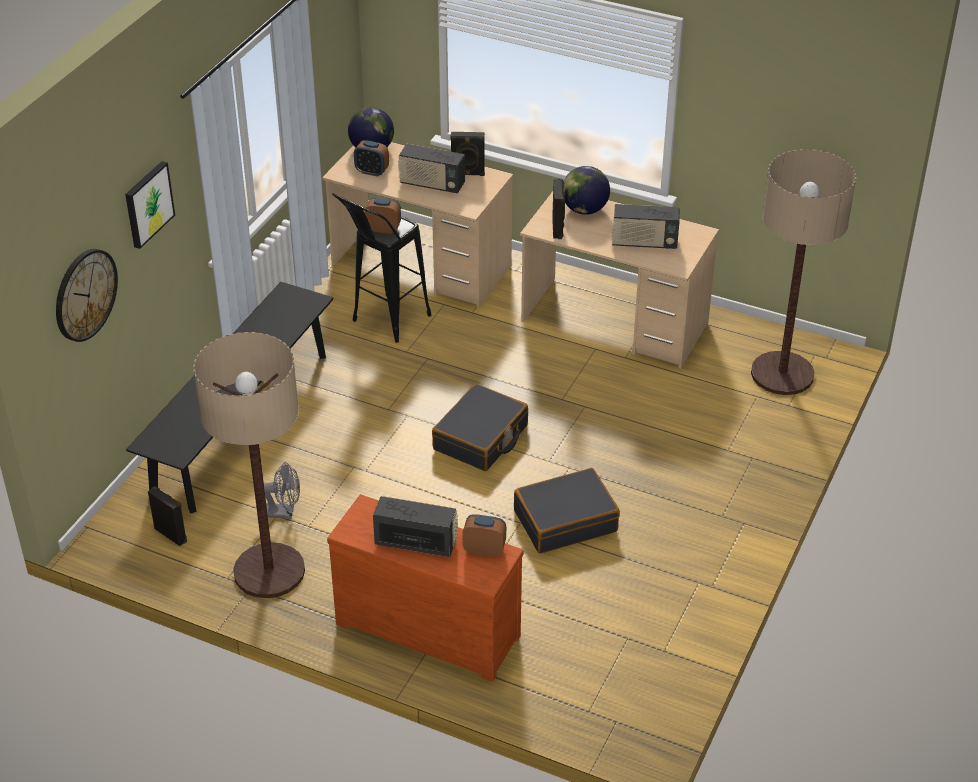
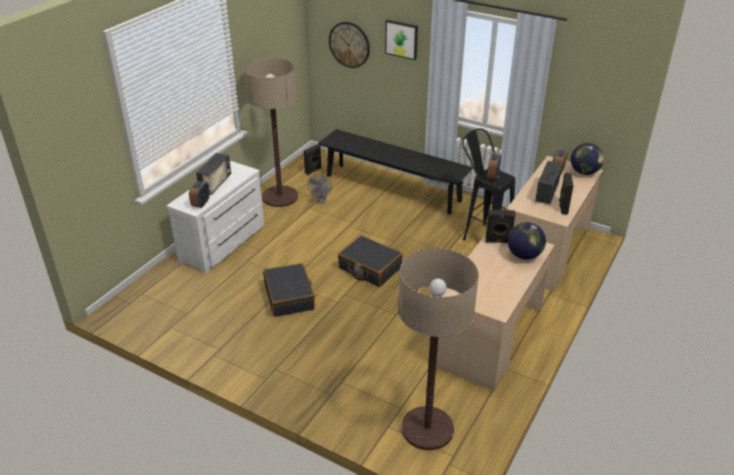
camera: 95 degrees right, 5 degrees down
brown dresser [327,494,523,682] -> white dresser [167,161,264,273]
radio [612,204,680,249] -> none

